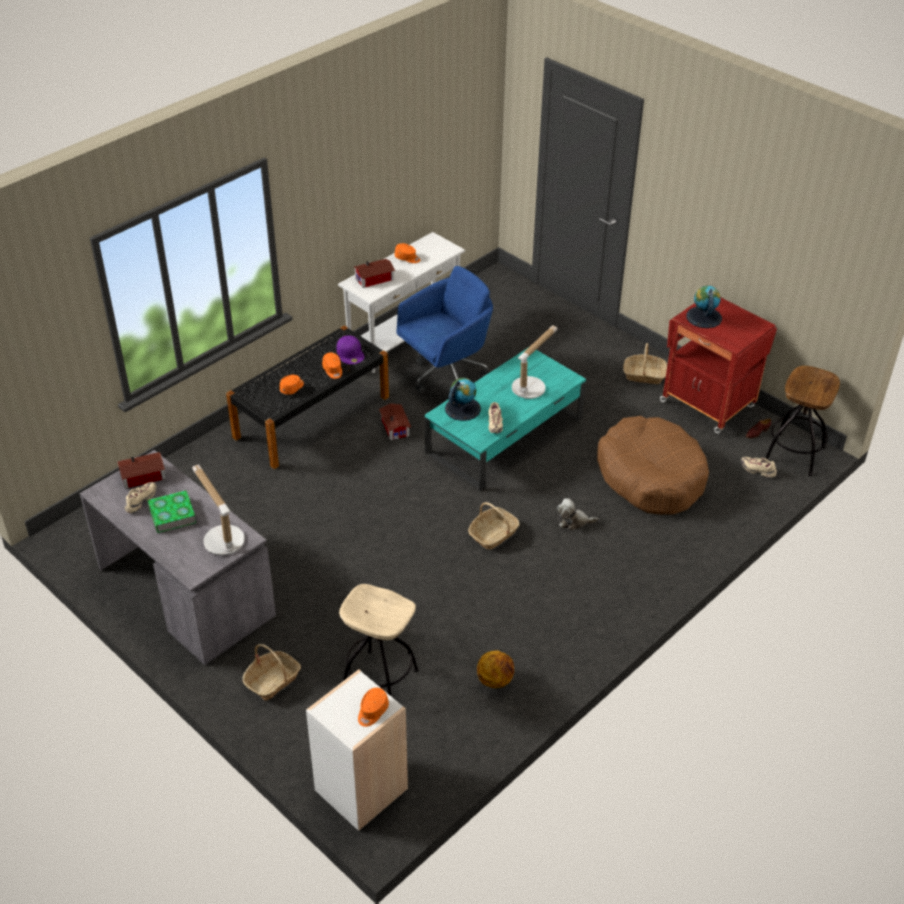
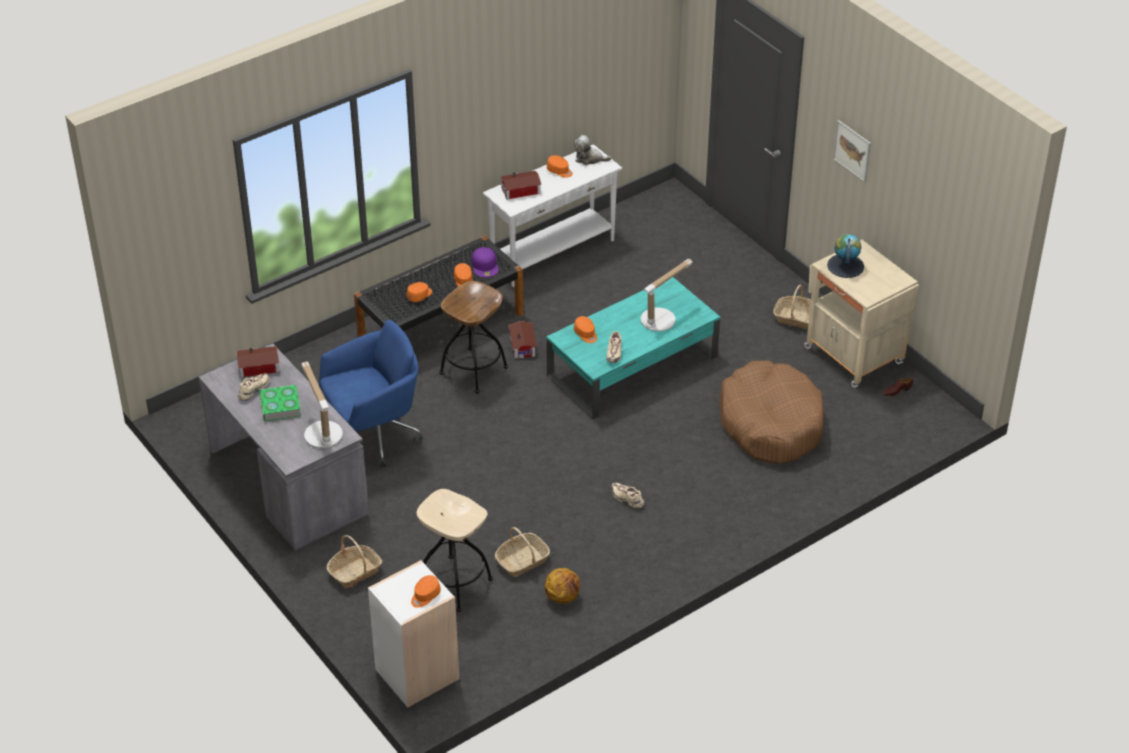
camera: 10 degrees right, 0 degrees up
blue office chair [397,266,493,392] -> blue office chair moved to [319,319,423,467]
globe [445,378,481,421] -> orange cap [574,316,597,343]
basket [468,502,520,549] -> basket moved to [495,527,550,577]
plush toy [557,498,598,530] -> plush toy moved to [574,135,612,165]
red cart [660,297,777,434] -> beige cart [804,240,919,389]
beige shoe [741,457,777,478] -> beige shoe moved to [611,483,644,508]
brown stool [766,366,840,476] -> brown stool moved to [439,281,508,394]
none -> picture [833,120,871,182]

